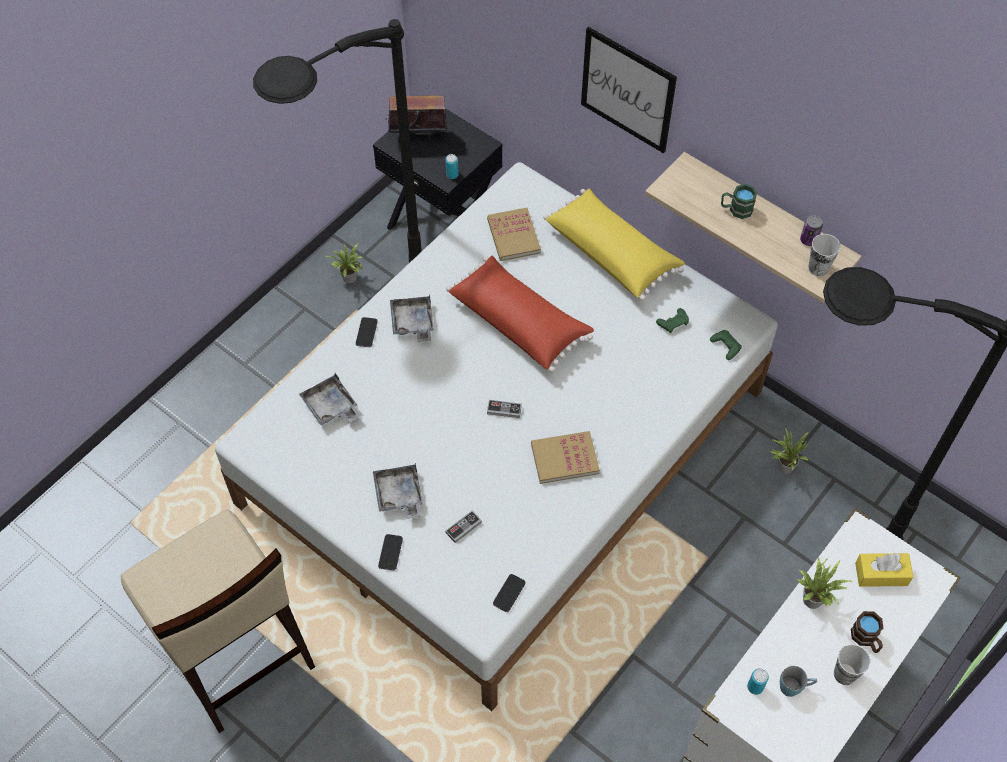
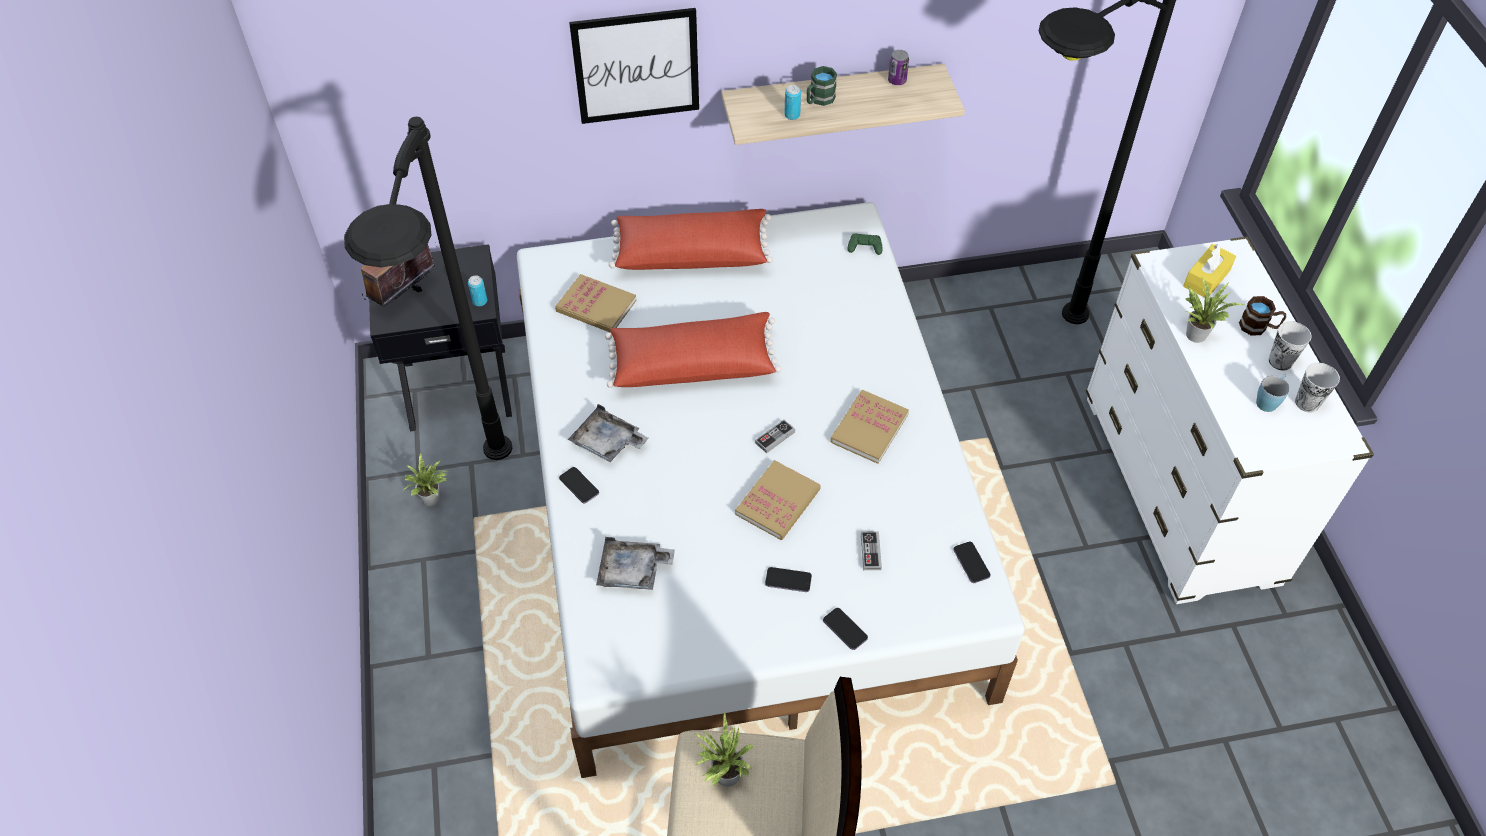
camera: 50 degrees left, 5 degrees down
grey tray [373,463,423,519] -> phone [765,567,812,592]
yellow pillow [543,188,685,301] -> red pillow [609,209,773,270]
green game controller [656,308,689,333] -> none
can [747,668,769,695] -> can moved to [784,85,801,120]
potted plant [770,428,808,474] -> potted plant moved to [693,712,754,787]
cup [808,234,841,276] -> cup moved to [1295,363,1340,413]
none -> book [735,460,821,540]

